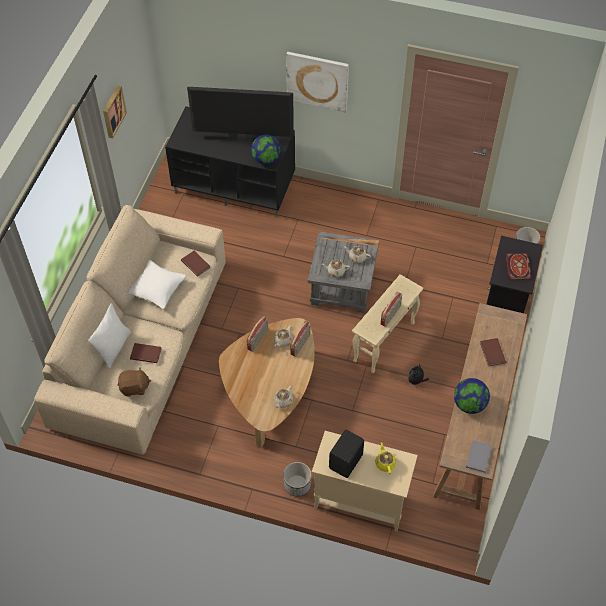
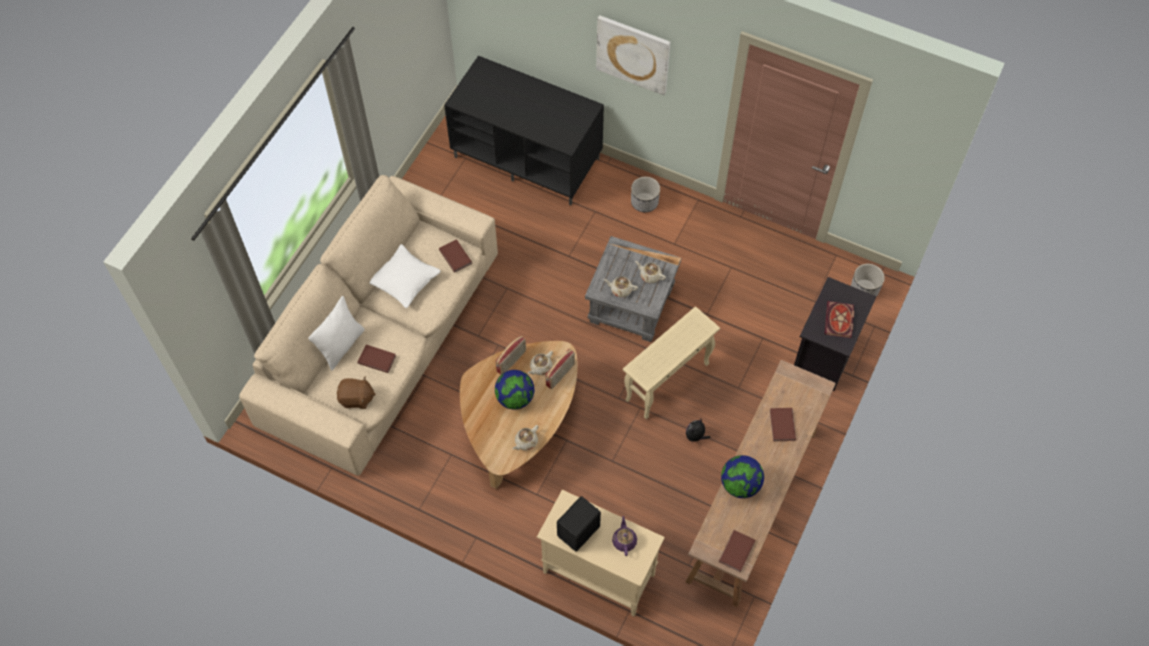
camera: 10 degrees right, 5 degrees up
picture [103,85,127,138] -> none
television [187,87,294,138] -> none
globe [251,135,281,165] -> globe moved to [495,370,534,410]
planter [283,462,312,496] -> planter moved to [631,177,660,212]
yellow teapot [375,442,396,474] -> purple teapot [612,516,637,556]
radio [380,292,402,327] -> none
grey book [466,440,492,473] -> brown book [719,530,755,572]

